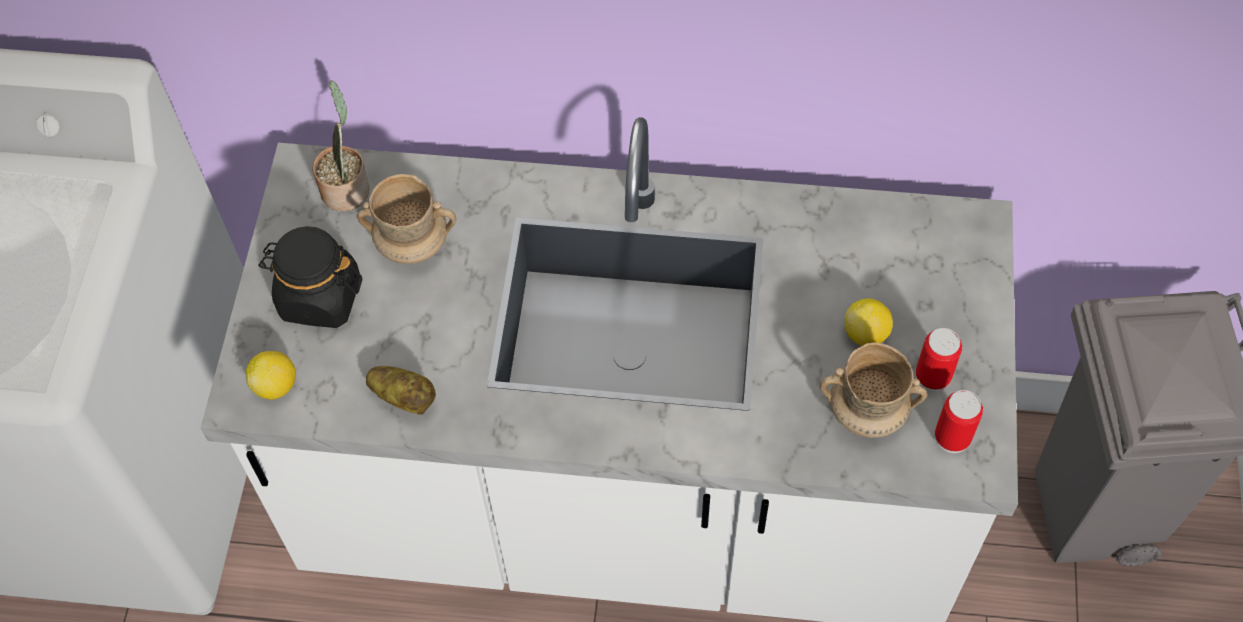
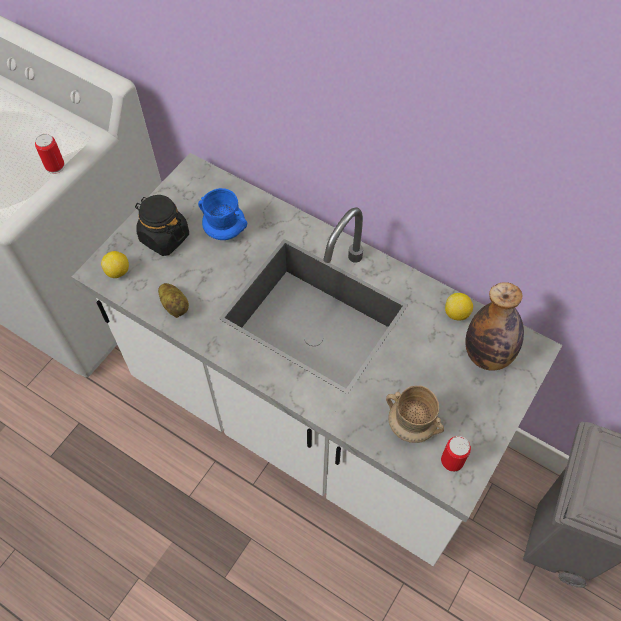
camera: 25 degrees right, 0 degrees up
potted plant [313,80,369,211] -> none
beige mug [357,174,456,264] -> blue mug [198,188,247,240]
lemon [844,298,893,346] -> lemon moved to [445,293,473,321]
can [916,328,962,391] -> can moved to [35,134,65,174]
none -> bottle [465,282,524,371]

